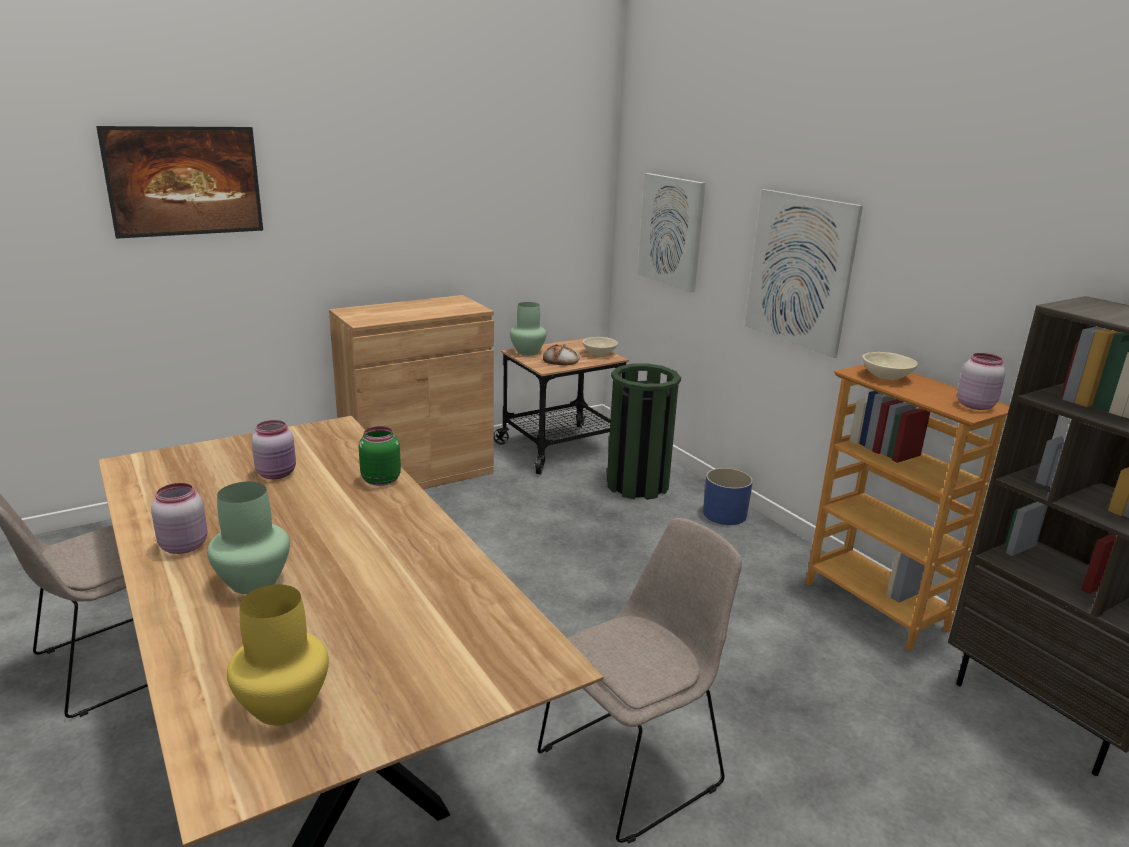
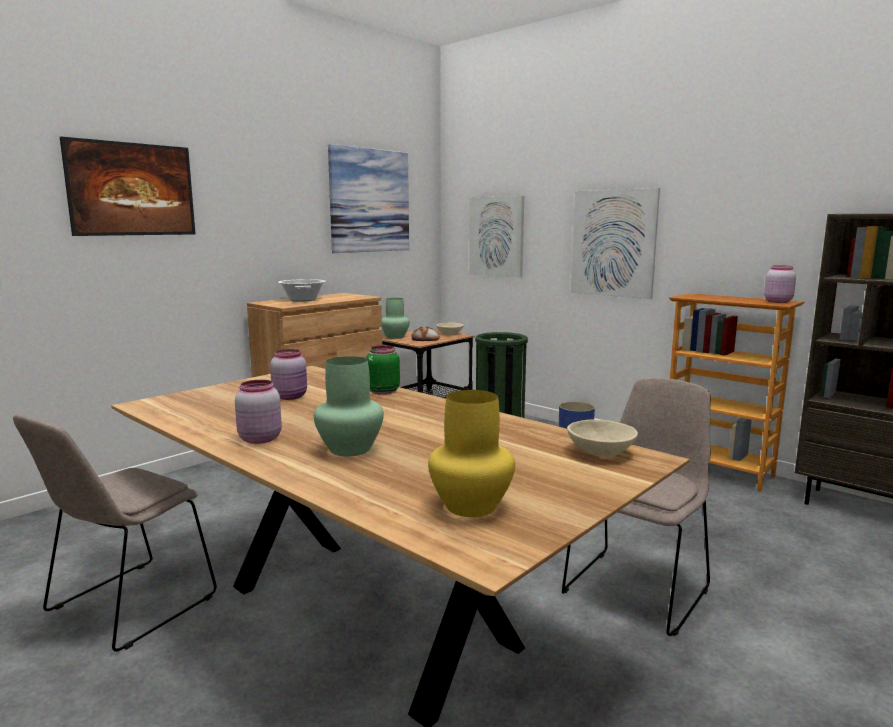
camera: 15 degrees left, 10 degrees down
beige bowl [862,352,918,380] -> beige bowl moved to [567,419,638,457]
none -> cooking pot [278,279,326,301]
none -> picture [328,144,409,253]

